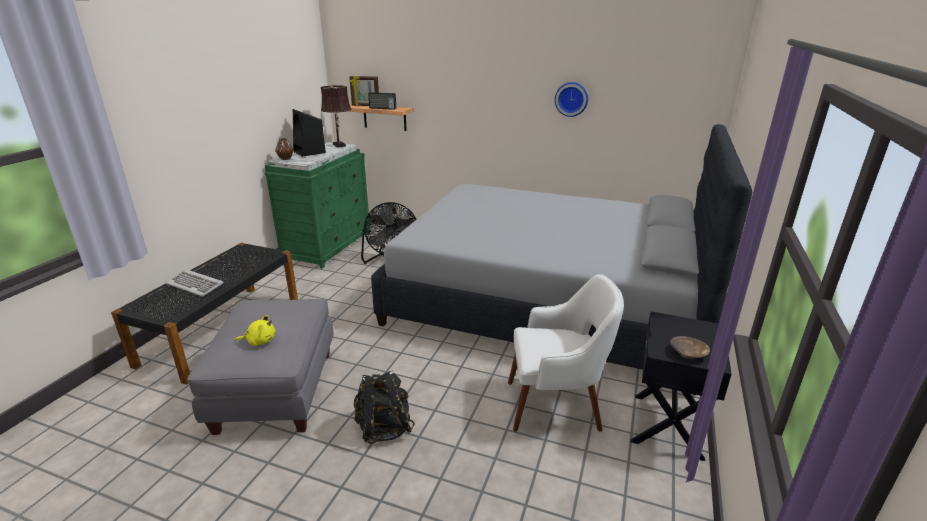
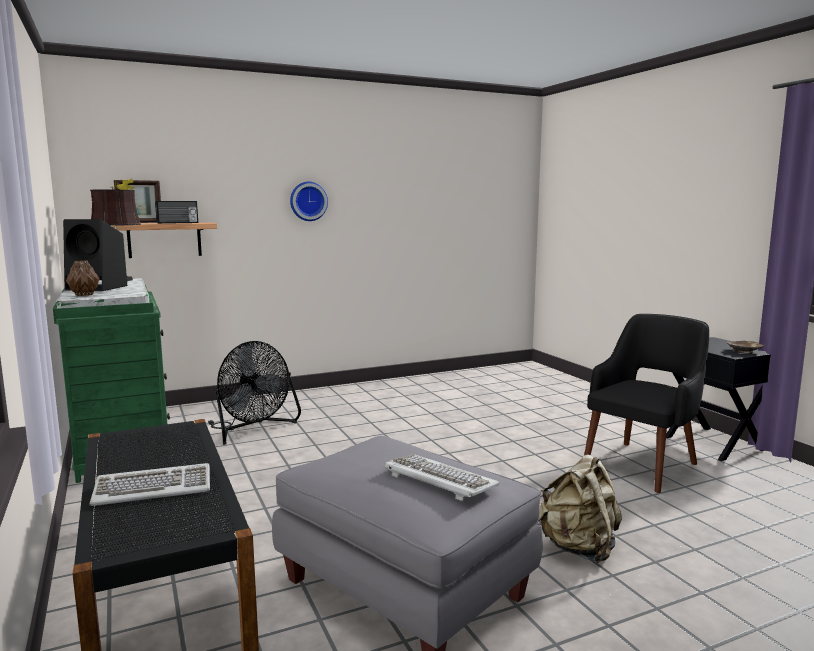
camera: 45 degrees left, 15 degrees down
yellow plush toy [235,315,276,346] -> keyboard [384,454,500,501]
black backpack [354,371,415,444] -> beige backpack [538,454,622,563]
grey bed [371,124,752,395] -> none
white armchair [508,274,624,432] -> black armchair [584,314,709,493]
wall clock [555,82,588,117] -> wall clock moved to [290,182,328,221]

